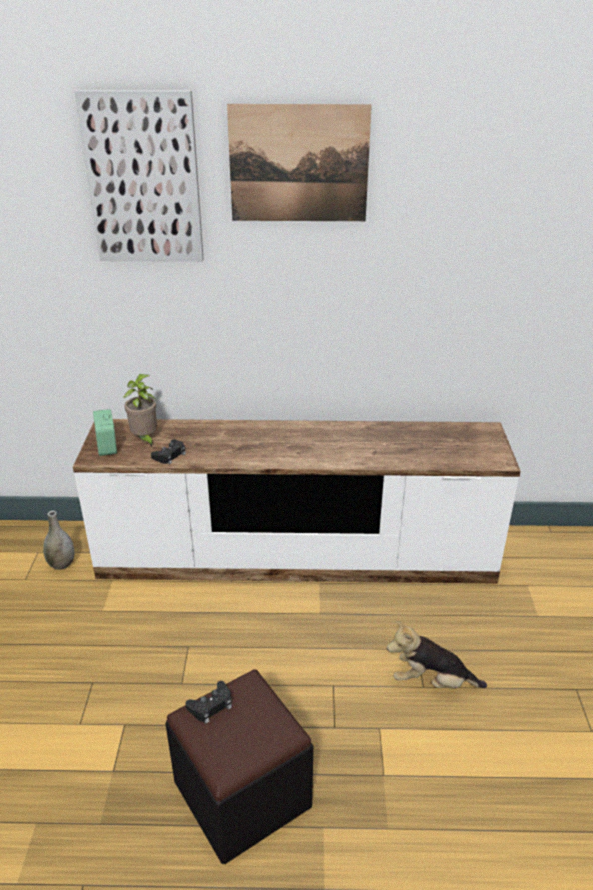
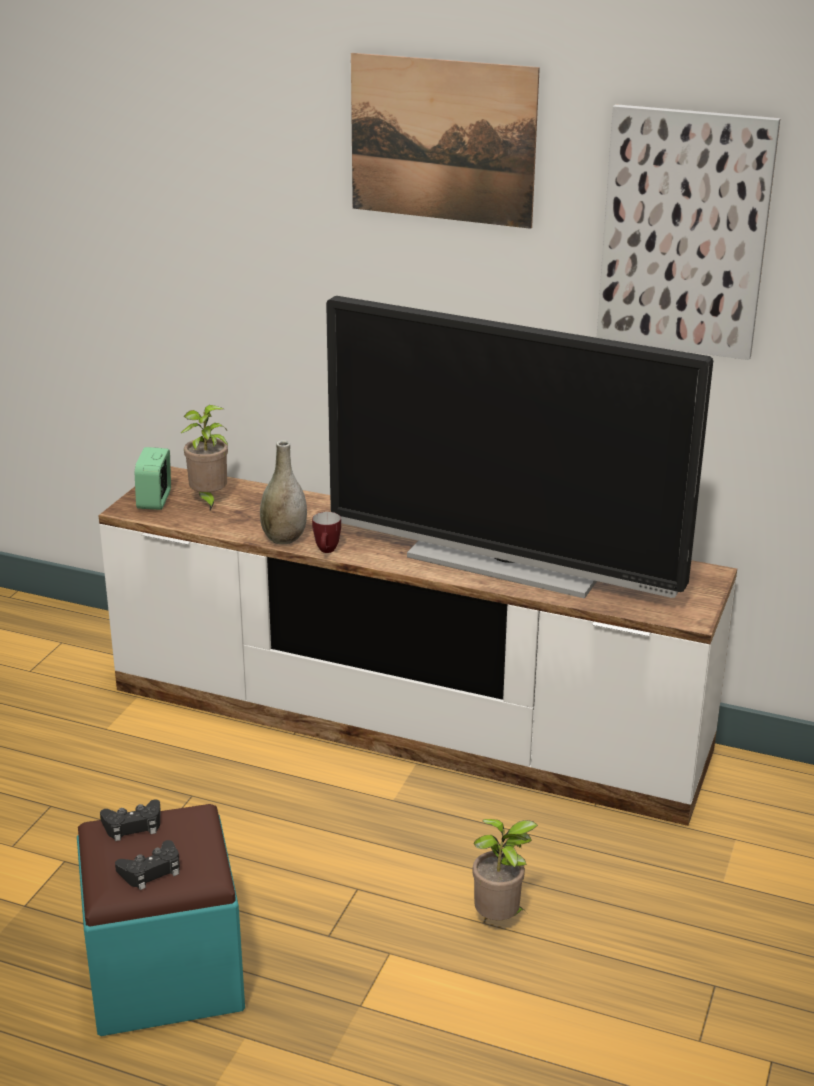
camera: 20 degrees right, 5 degrees down
grey vase [43,511,74,570] -> grey vase moved to [260,440,307,544]
picture [75,90,204,262] -> picture moved to [597,104,780,360]
black game controller [151,439,186,464] -> black game controller moved to [115,840,180,890]
black ottoman [165,669,313,864] -> turquoise ottoman [77,804,245,1036]
plush toy [387,621,487,689] -> potted plant [472,819,538,920]
none -> mug [312,512,341,553]
none -> television [326,296,713,599]

